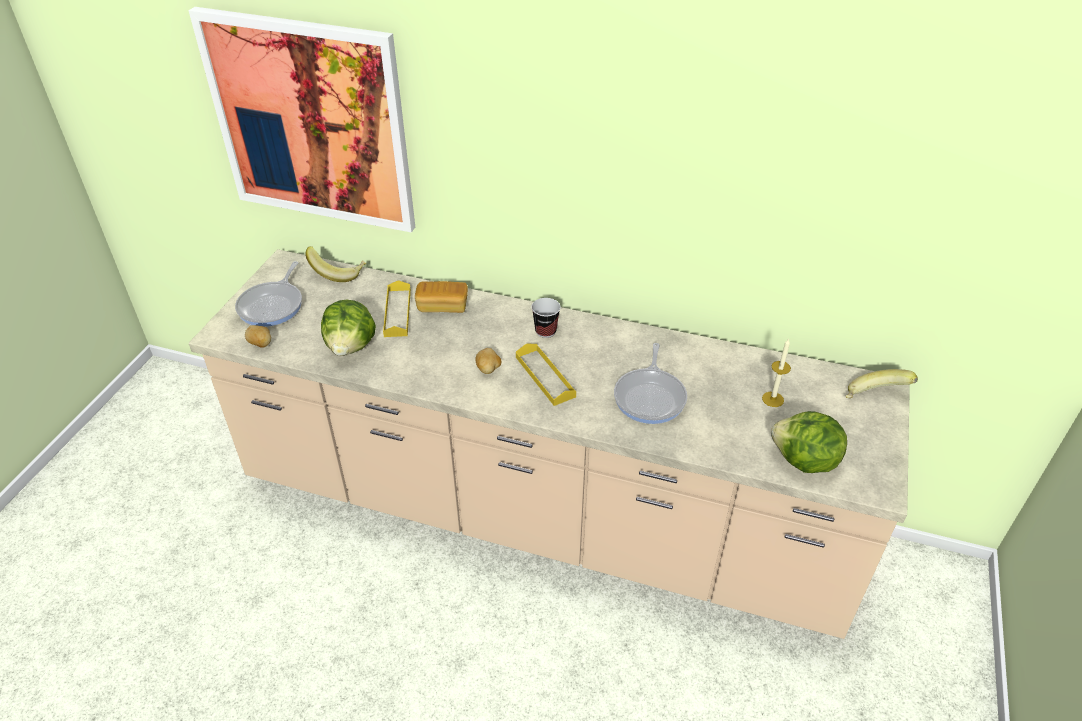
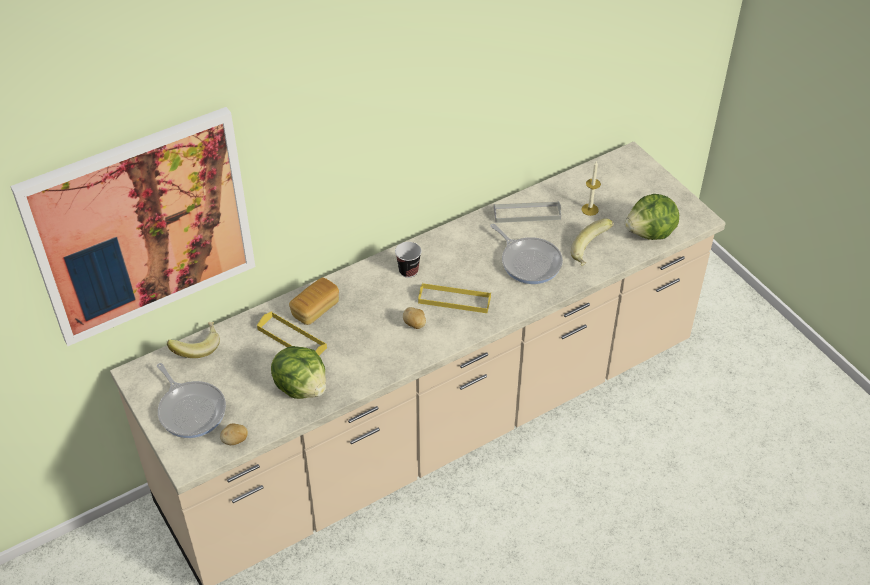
camera: 50 degrees left, 5 degrees up
banana [846,369,918,399] -> banana moved to [571,219,614,266]
none -> grey tray [494,201,561,223]

